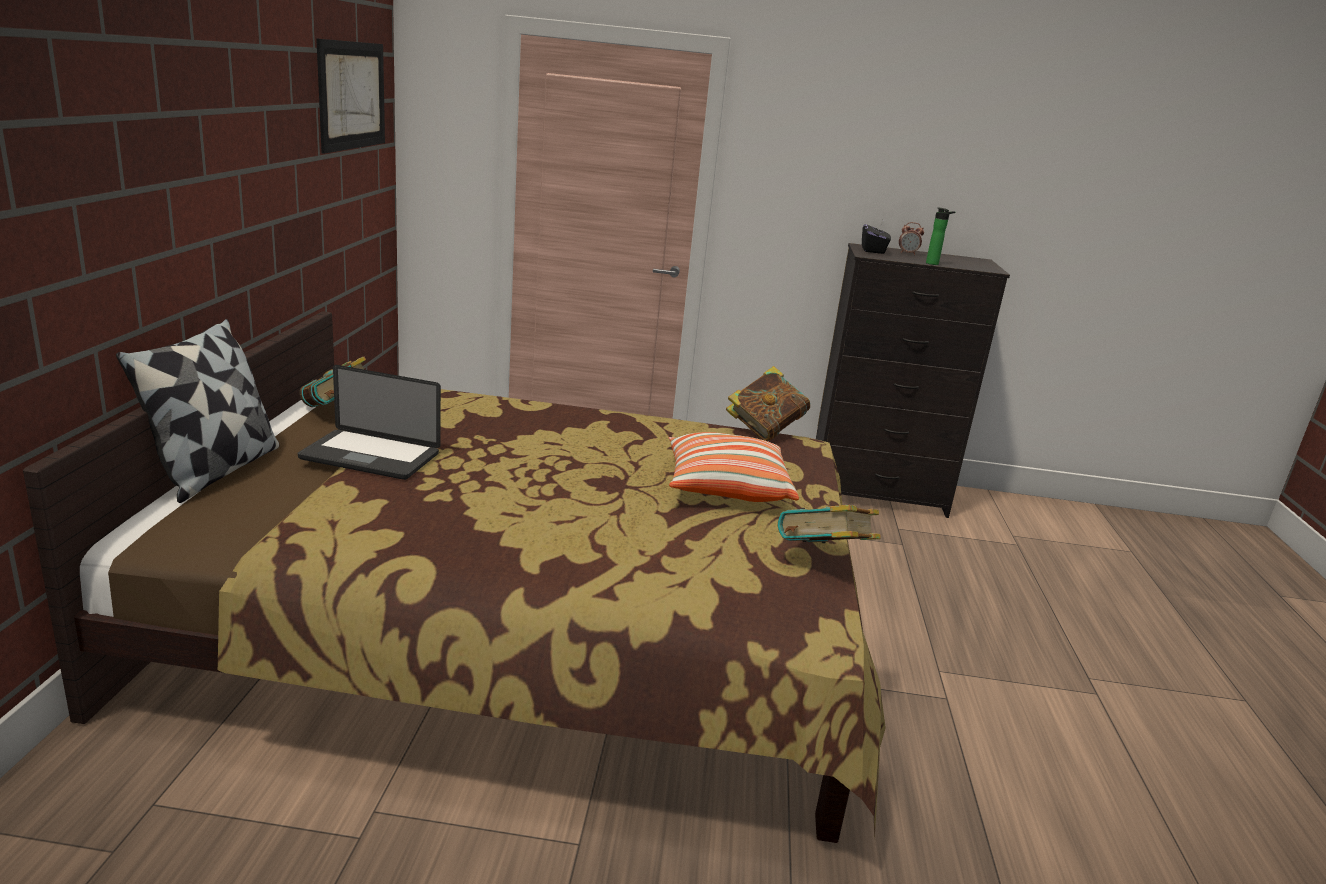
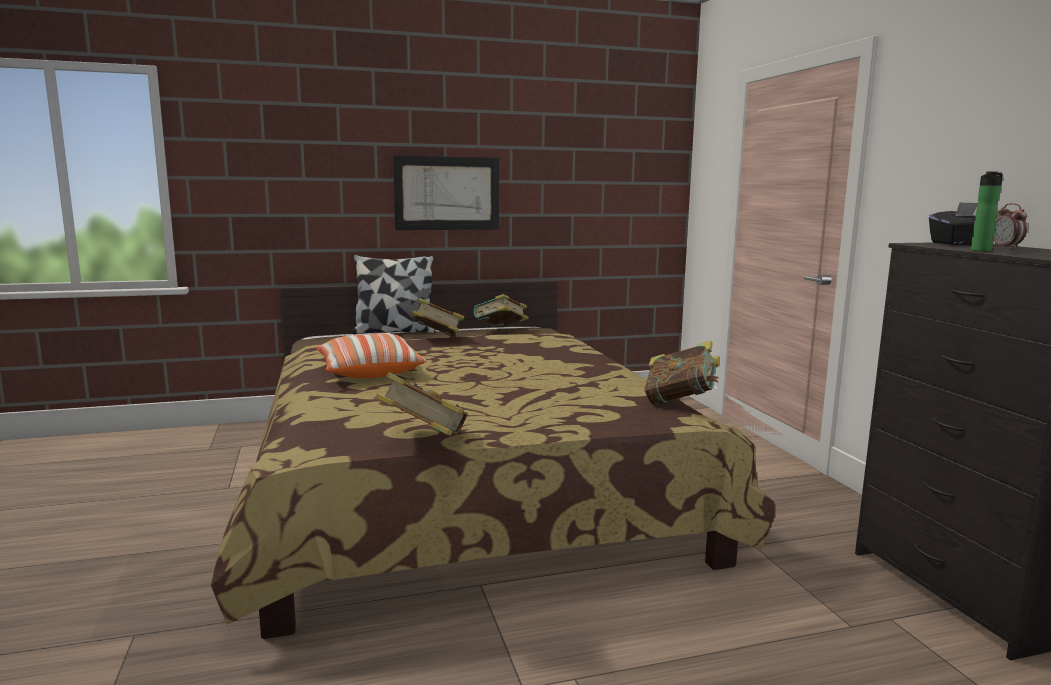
camera: 70 degrees right, 10 degrees down
laptop [298,365,441,480] -> book [410,298,465,337]
picture [316,39,385,154] -> picture moved to [393,156,499,230]
pillow [669,432,799,502] -> pillow moved to [316,333,427,378]

